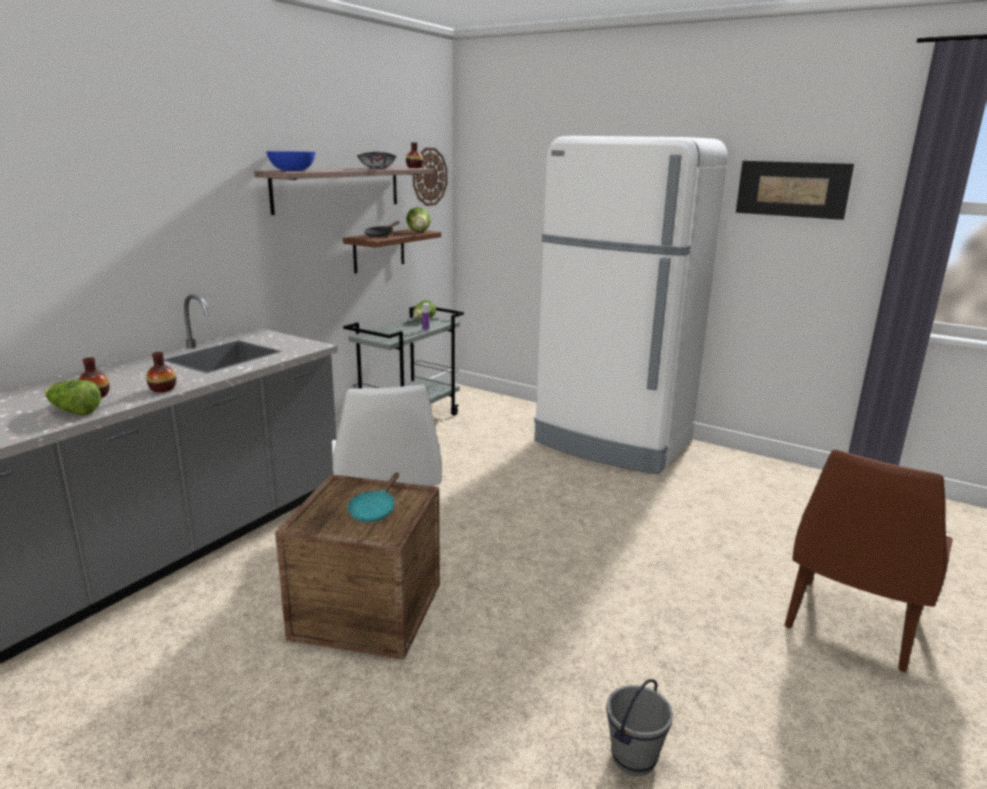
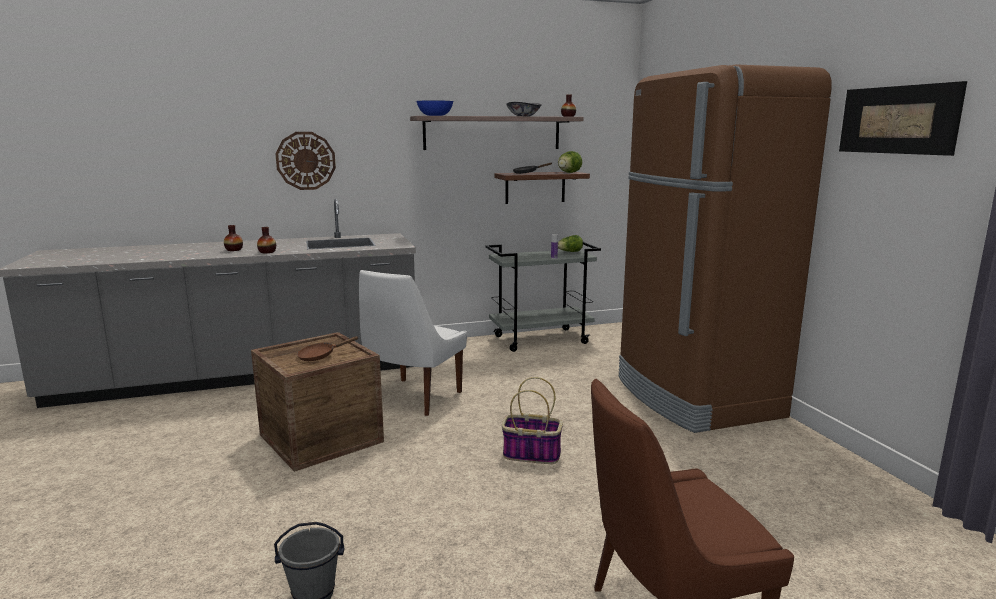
camera: 40 degrees right, 5 degrees down
lettuce [44,380,101,415] -> none
turquoise frying pan [347,472,399,522] -> brown frying pan [297,336,358,361]
wall clock [413,148,447,206] -> wall clock moved to [276,132,336,190]
white fridge [534,136,728,474] -> brown fridge [619,64,832,433]
none -> basket [502,377,563,464]

